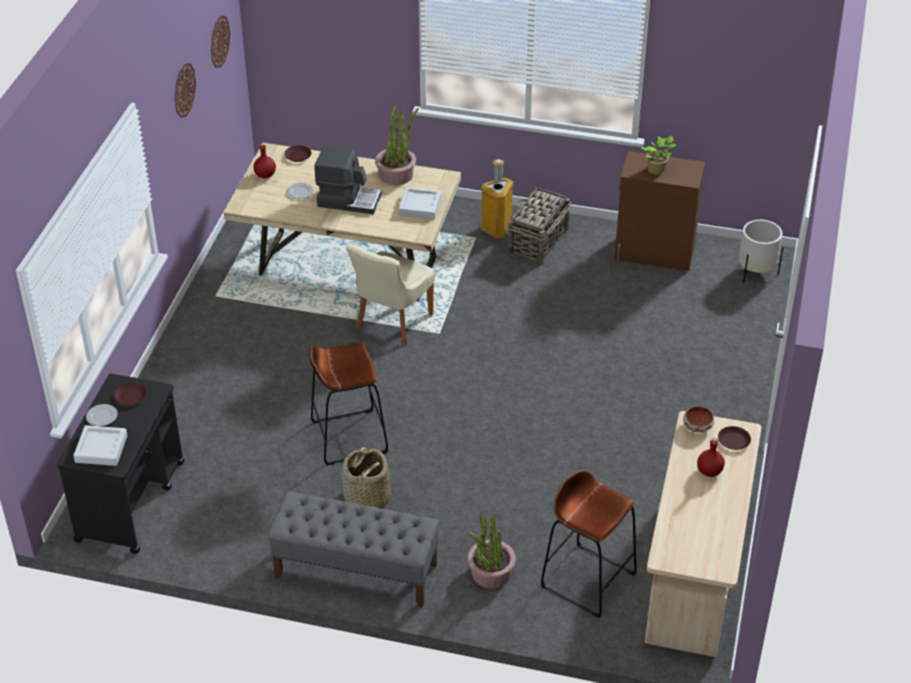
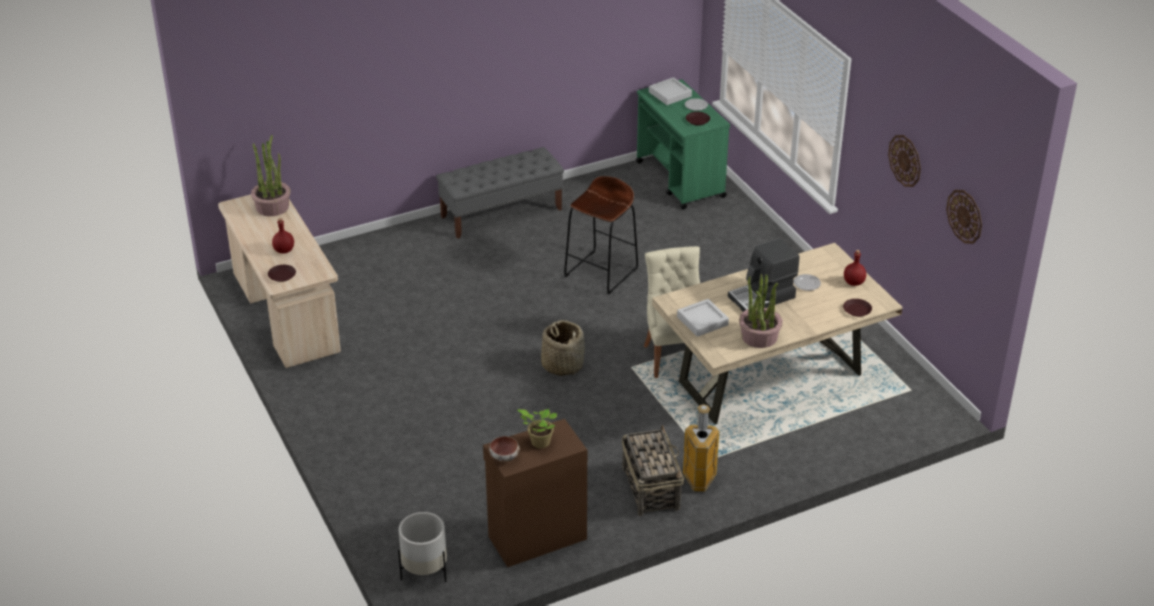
camera: 140 degrees right, 5 degrees down
black cart [57,373,184,554] -> green cart [636,79,730,209]
basket [341,447,391,509] -> basket moved to [541,320,585,376]
potted plant [468,511,516,588] -> potted plant moved to [251,135,291,216]
brown stool [541,470,637,618] -> none
bowl [683,406,714,433] -> bowl moved to [489,436,520,462]

